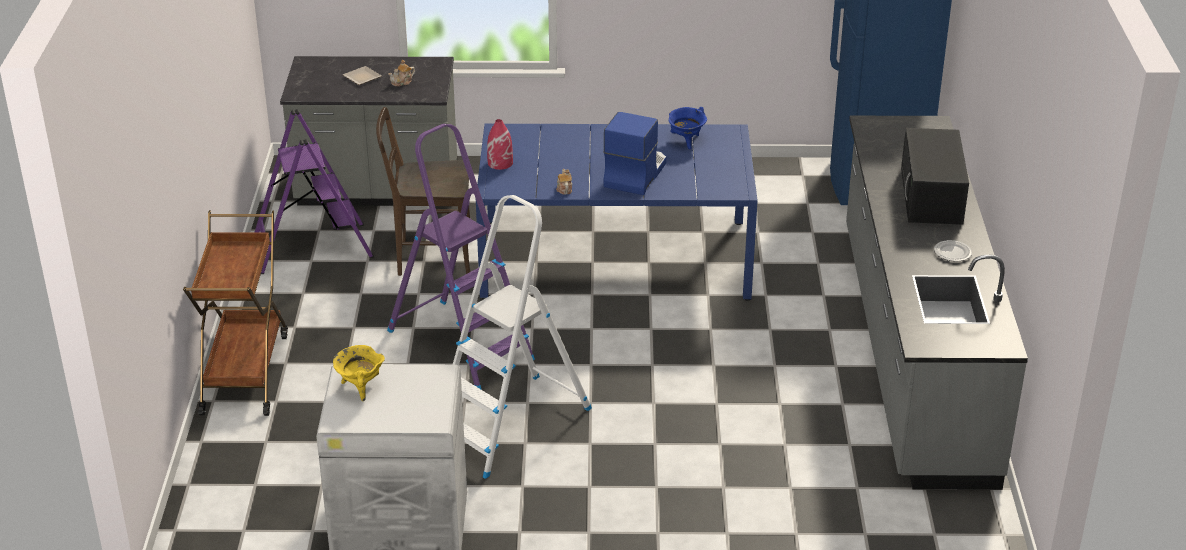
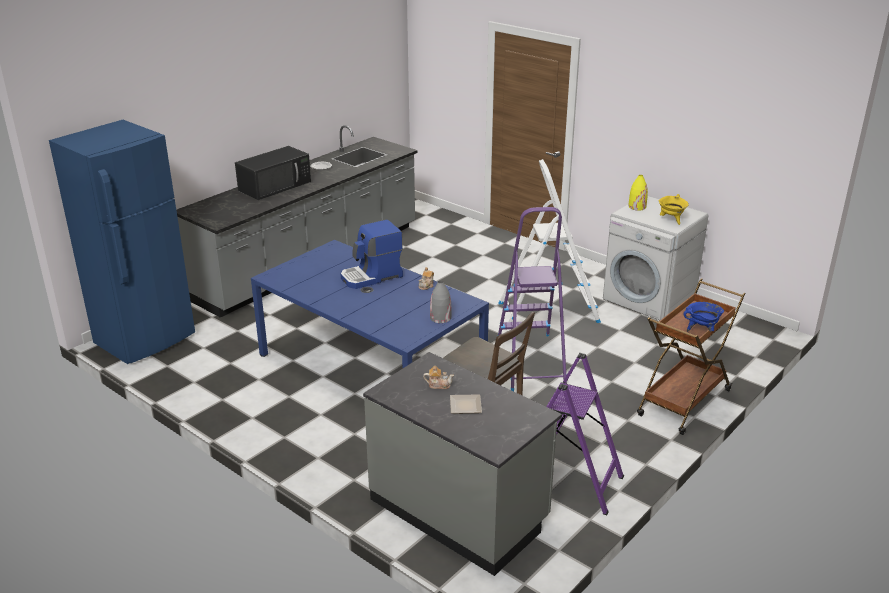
camera: 140 degrees left, 5 degrees down
red vase [487,119,513,170] -> grey vase [430,281,451,323]
blue cooking pot [669,107,707,149] -> blue cooking pot moved to [683,302,724,331]
none -> yellow vase [628,175,648,211]

